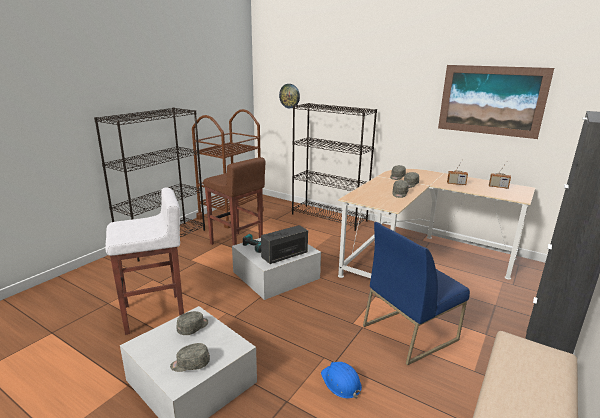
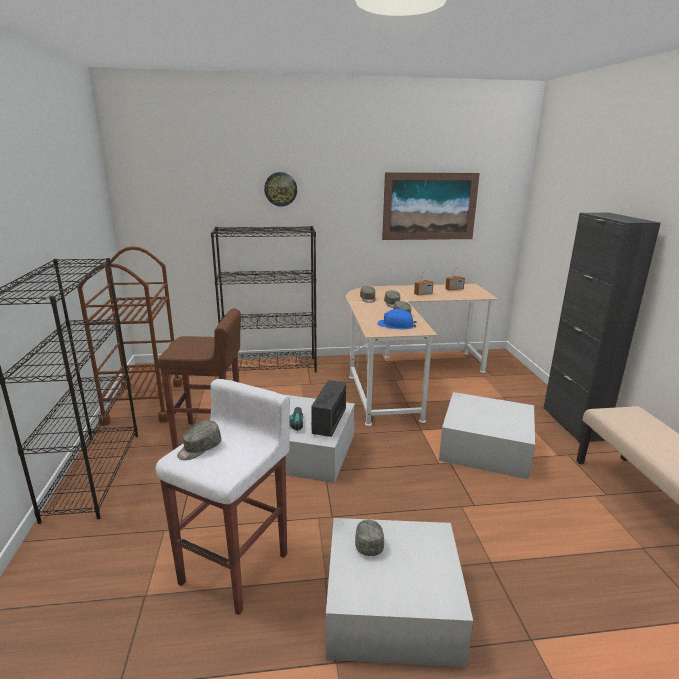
camera: 40 degrees left, 0 degrees up
grey cap [170,343,210,372] -> grey cap moved to [177,420,222,460]
wall clock [279,84,300,108] -> wall clock moved to [264,172,297,206]
blue hard hat [321,362,362,399] -> blue hard hat moved to [378,309,417,330]
blue chair [363,222,470,365] -> white storage box [439,392,535,479]

